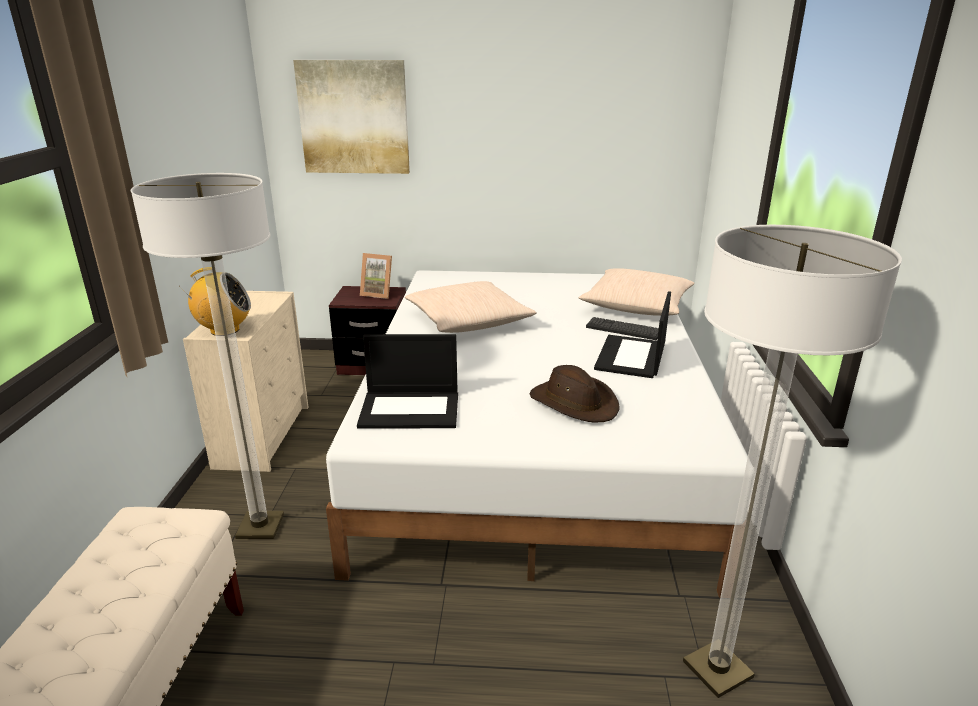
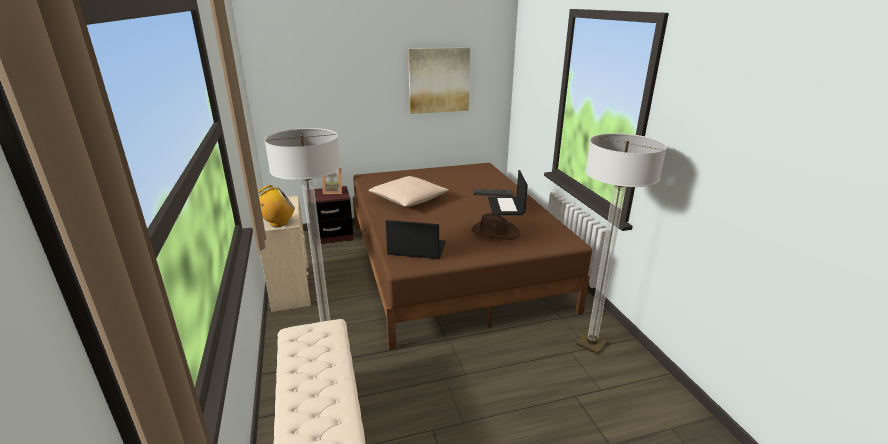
camera: 20 degrees left, 0 degrees up
picture [293,60,410,174] -> picture moved to [408,47,470,114]
white bed [326,270,748,598] -> brown bed [353,163,592,350]
laptop [357,334,458,429] -> laptop turned 150 degrees counterclockwise [386,220,446,259]
beige pillow [579,268,694,316] -> none

